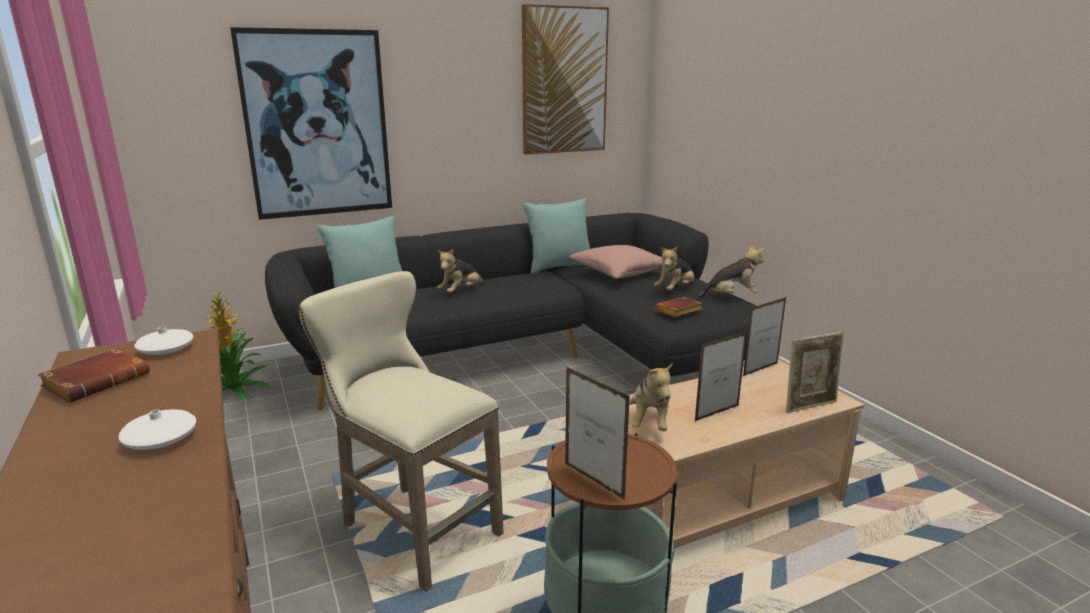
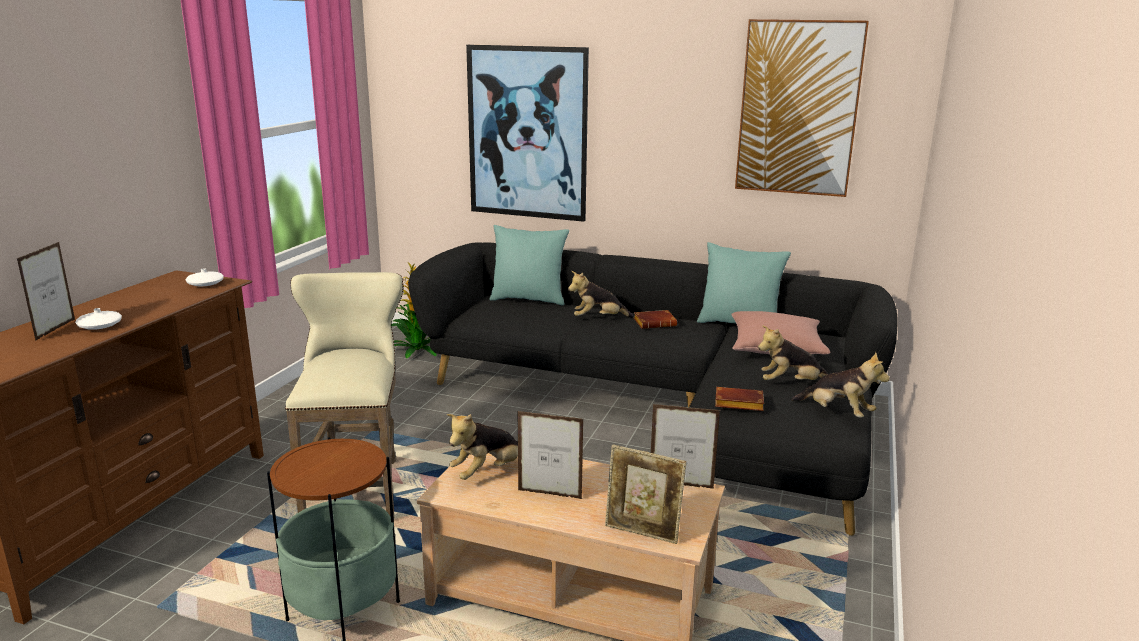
camera: 45 degrees right, 0 degrees up
brown book [37,348,150,403] -> brown book moved to [634,310,677,329]
picture frame [565,366,630,500] -> picture frame moved to [17,242,75,341]

